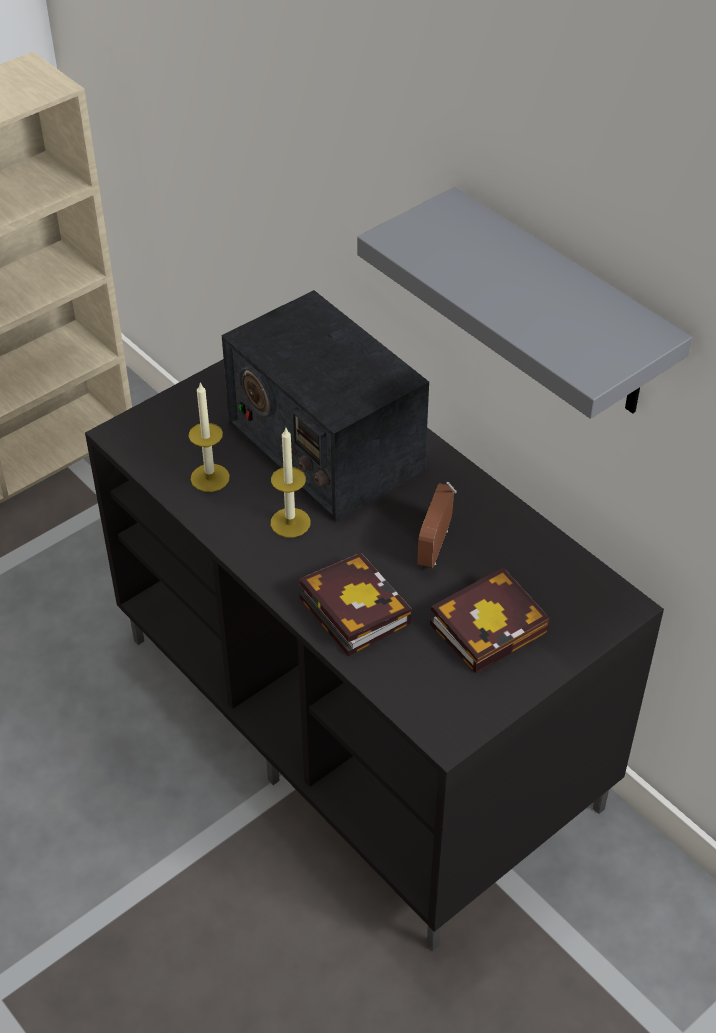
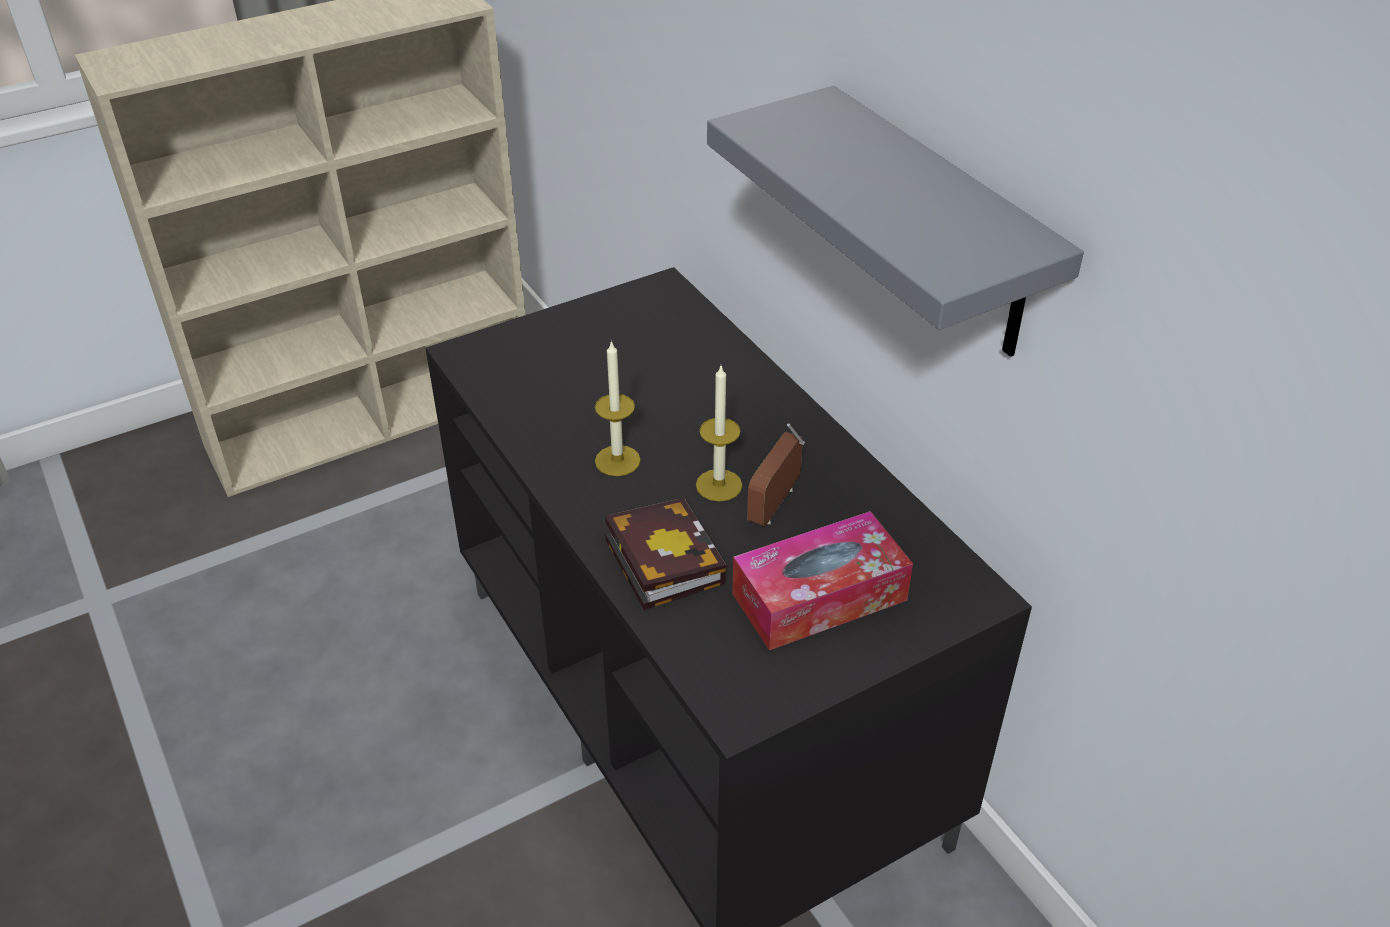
camera: 10 degrees right, 5 degrees down
candle [189,382,230,492] -> candle moved to [696,366,742,502]
radio [222,290,429,522] -> none
book [430,567,550,673] -> tissue box [732,511,913,650]

